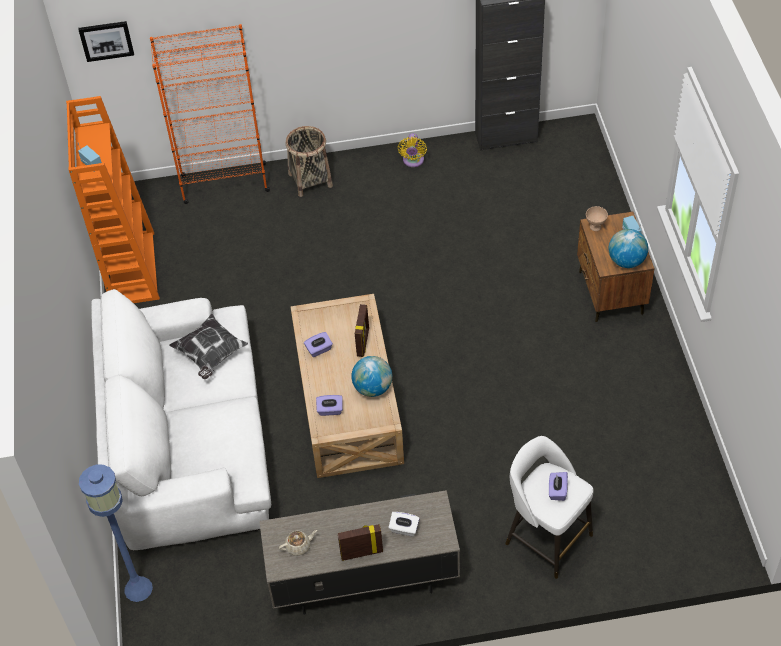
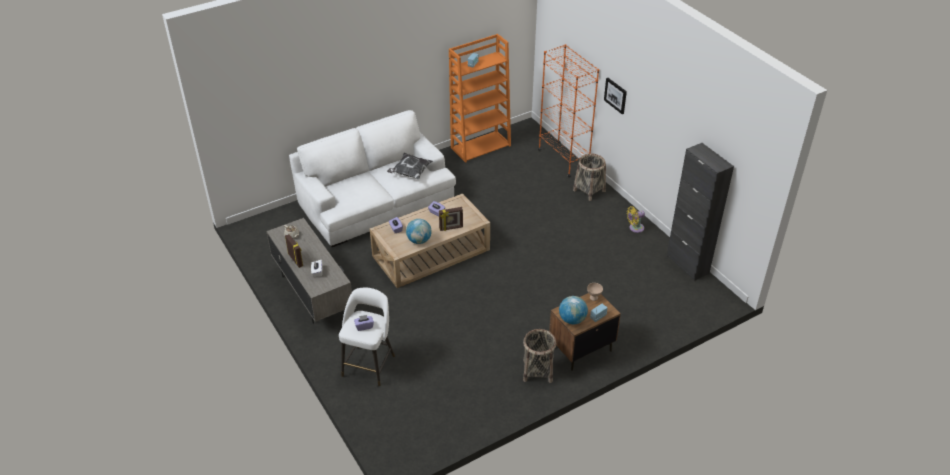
camera: 65 degrees right, 10 degrees down
picture [78,21,134,62] -> picture moved to [604,78,627,114]
blue floor lamp [79,465,153,602] -> none
none -> basket [523,329,556,383]

